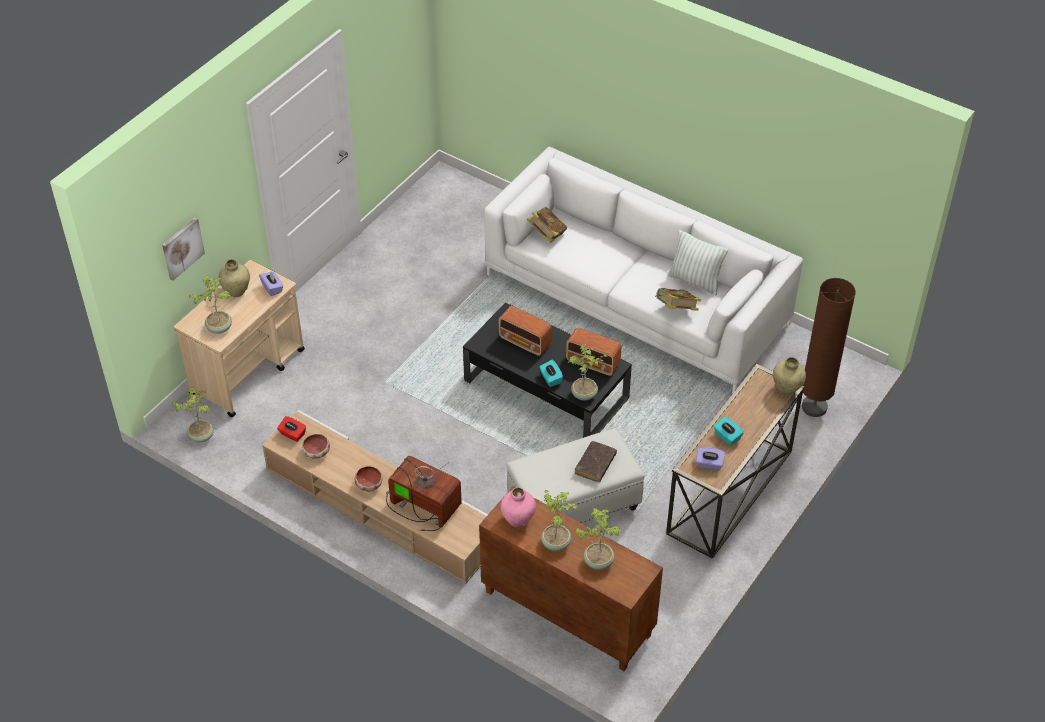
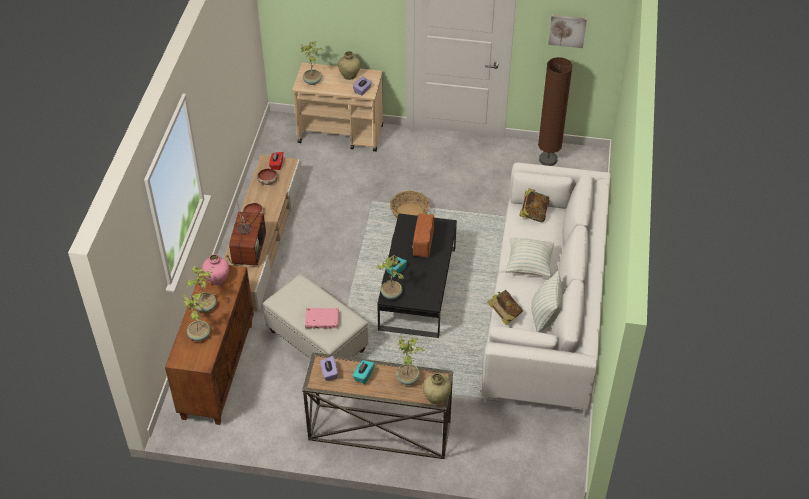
camera: 65 degrees right, 0 degrees up
picture [162,218,205,280] -> picture moved to [548,15,587,48]
potted plant [171,387,214,443] -> potted plant moved to [396,336,425,385]
radio [566,328,621,376] -> none
brown book [575,441,617,482] -> pink book [305,308,339,328]
brown floor lamp [802,278,856,417] -> brown floor lamp moved to [538,57,573,166]
none -> basket [390,191,429,218]
none -> pillow [506,237,554,277]

